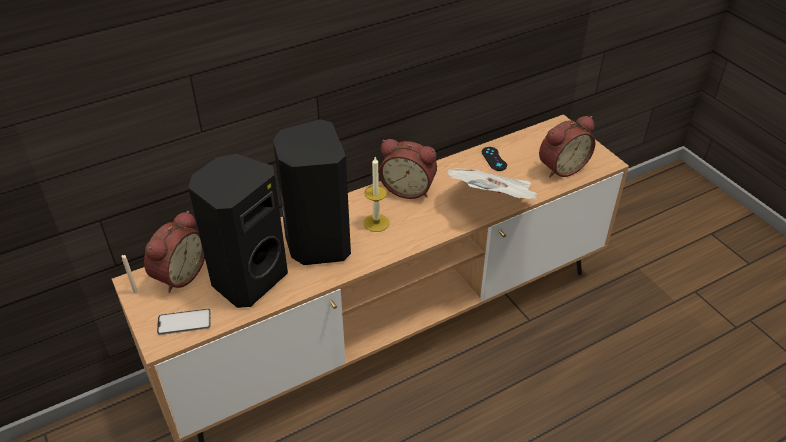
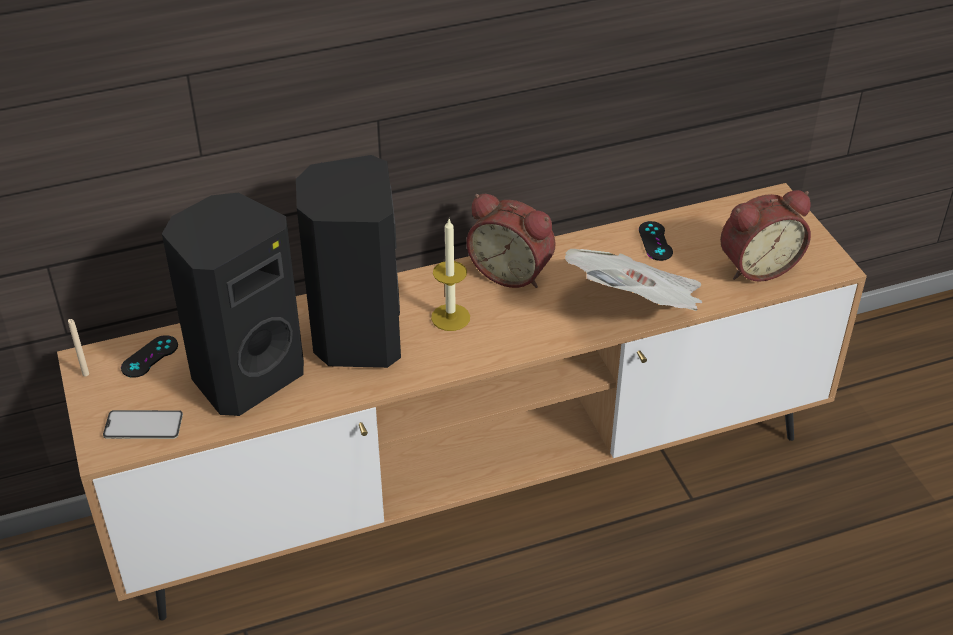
camera: 10 degrees right, 0 degrees up
alarm clock [144,211,205,293] -> black game controller [121,335,178,378]

